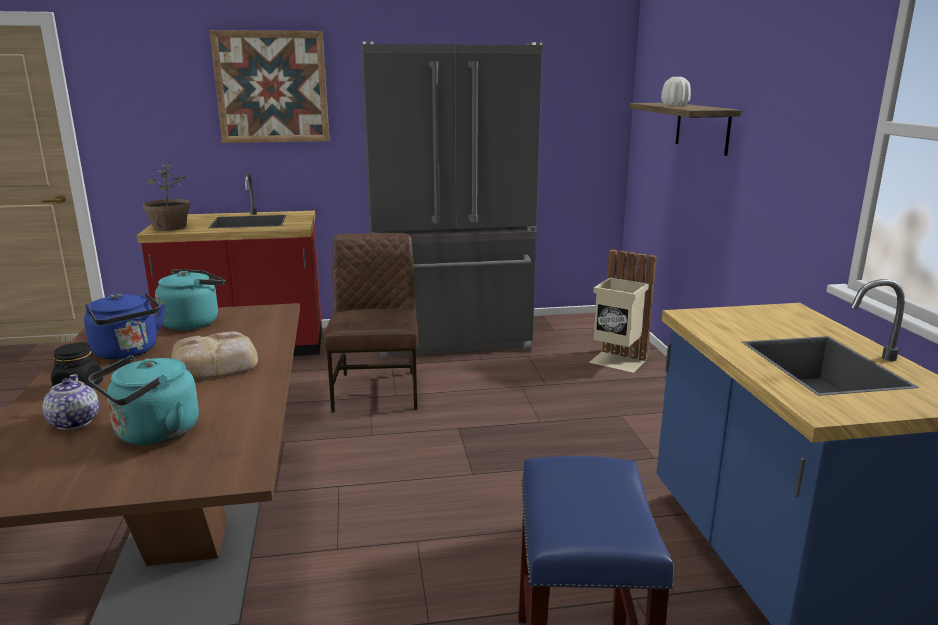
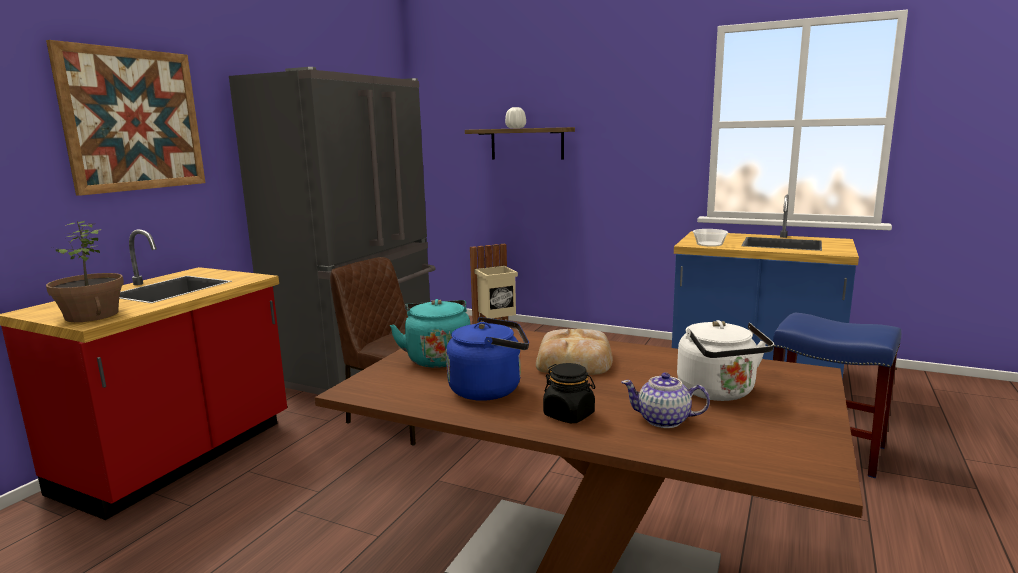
camera: 55 degrees left, 5 degrees down
turquoise kettle [88,355,199,445] -> white kettle [677,320,774,401]
none -> bowl [693,229,728,247]

